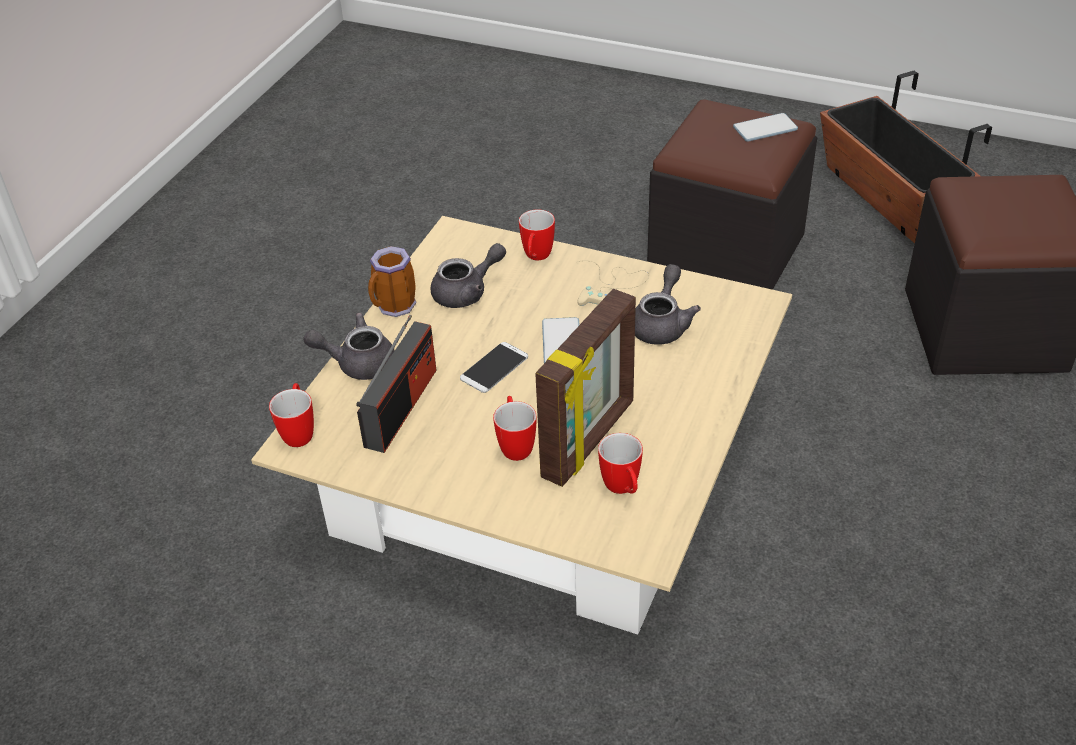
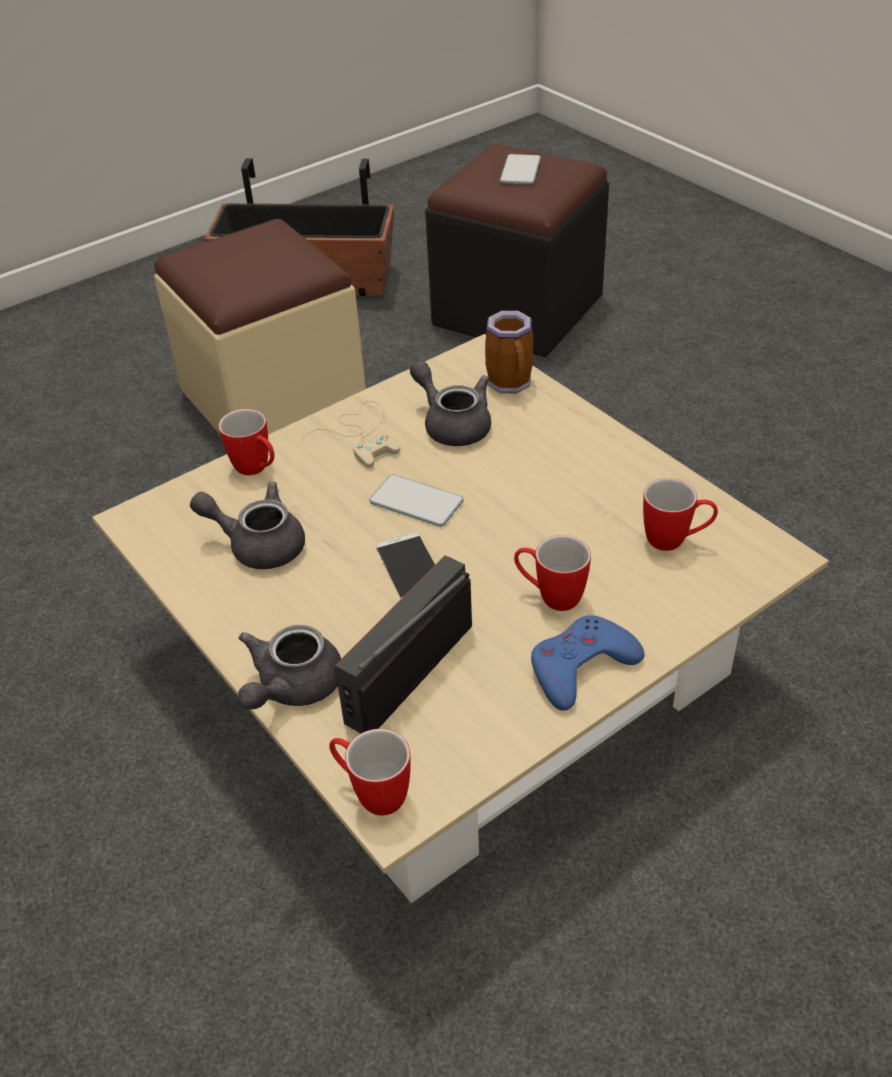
camera: 60 degrees left, 0 degrees up
radio [356,315,437,453] -> radio turned 105 degrees counterclockwise [335,555,472,733]
mug [368,246,416,317] -> mug moved to [485,311,533,394]
grey teapot [430,243,506,308] -> grey teapot turned 75 degrees counterclockwise [190,481,305,569]
picture frame [535,289,636,487] -> none
black ottoman [647,99,817,290] -> beige ottoman [154,219,366,435]
phone [733,113,798,142] -> phone moved to [500,154,541,185]
none -> blue game controller [531,615,645,711]

